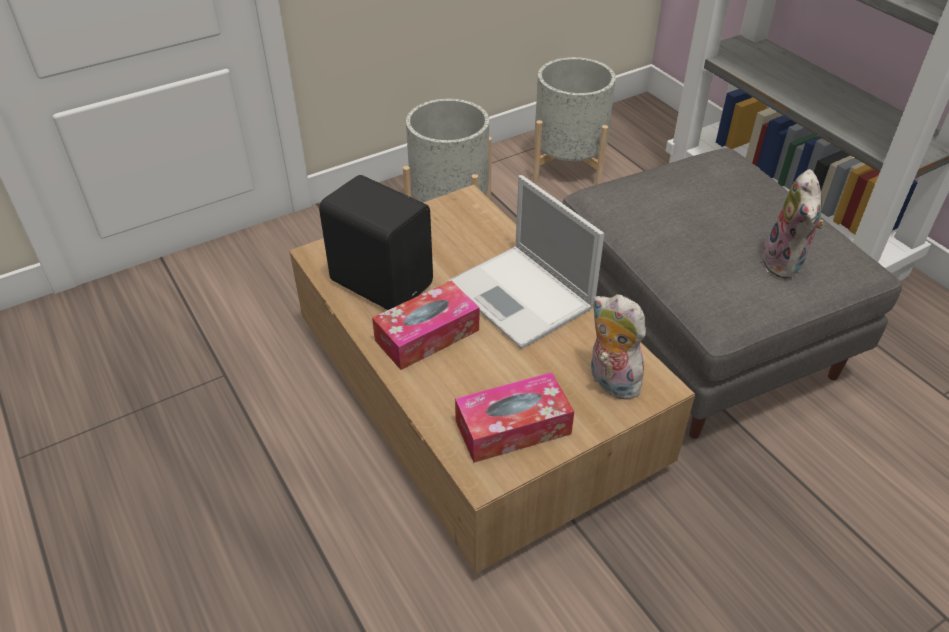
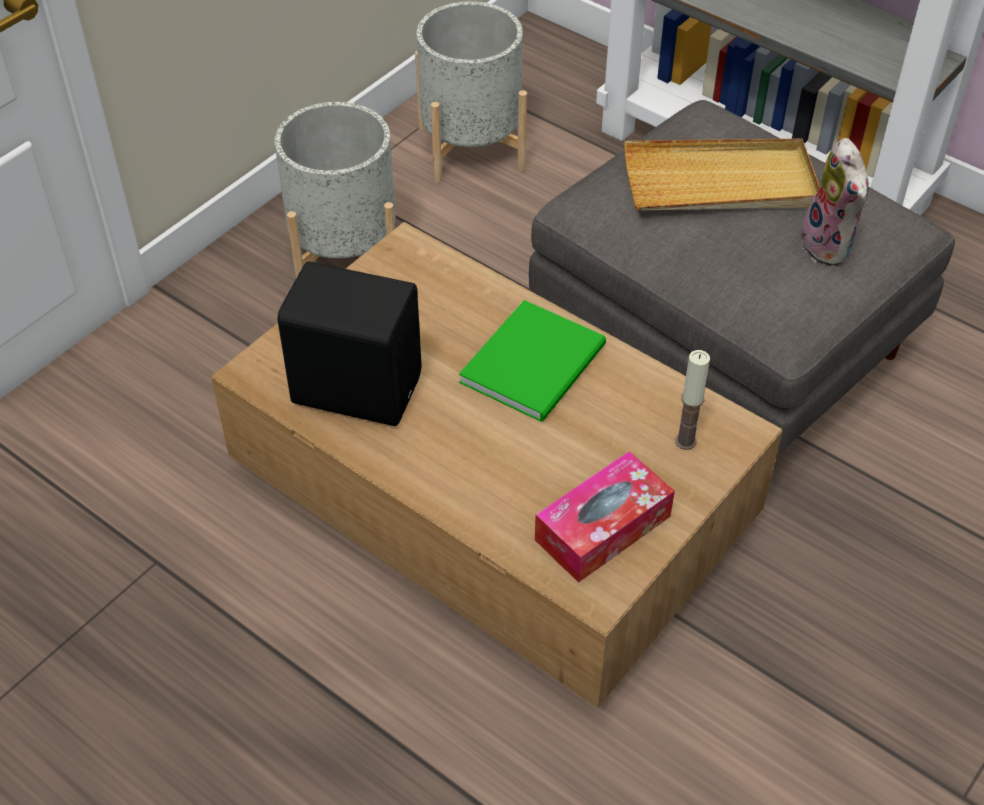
camera: 20 degrees left, 5 degrees up
tissue box [372,281,479,370] -> none
laptop [447,175,604,349] -> green book [459,300,606,422]
plush toy [591,294,646,400] -> candle [675,350,710,450]
none -> beige tray [624,139,820,210]

